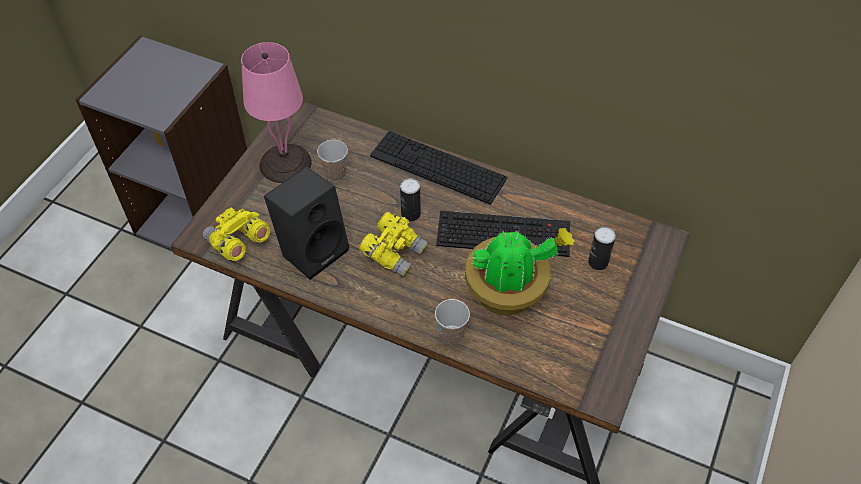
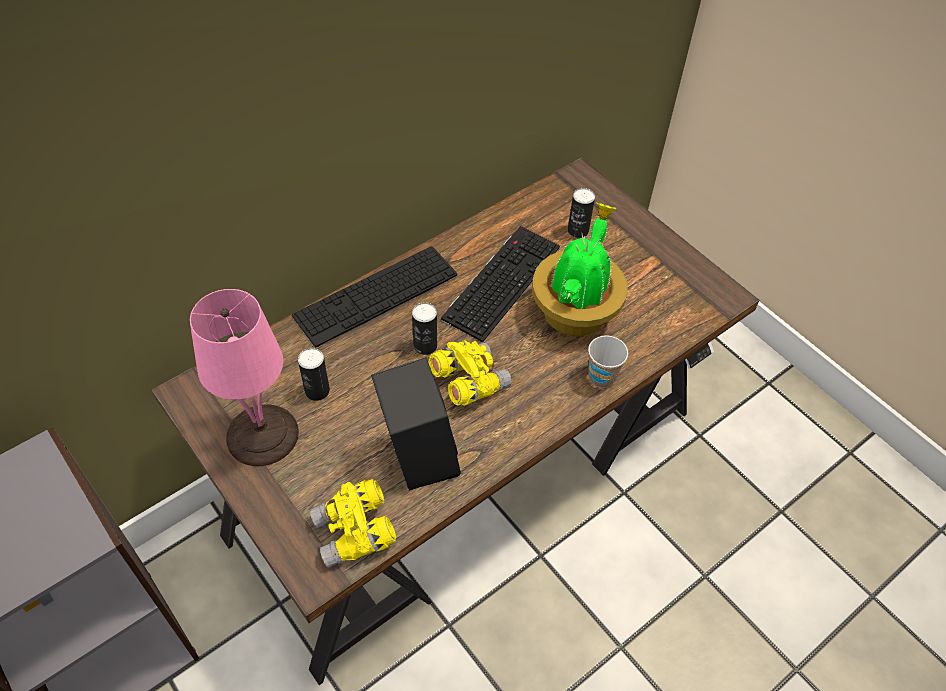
camera: 65 degrees left, 0 degrees up
cup [317,140,348,181] -> can [298,348,330,401]

